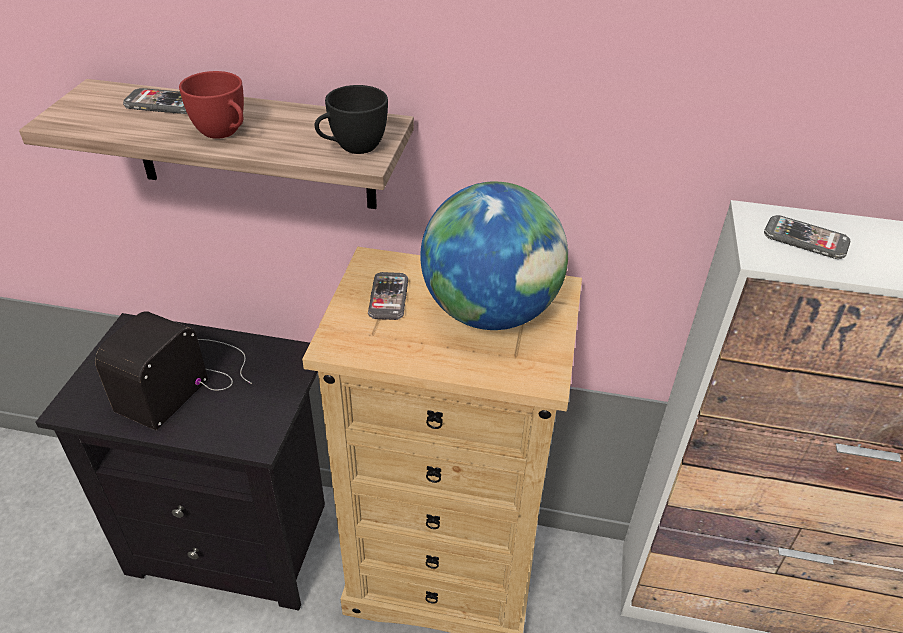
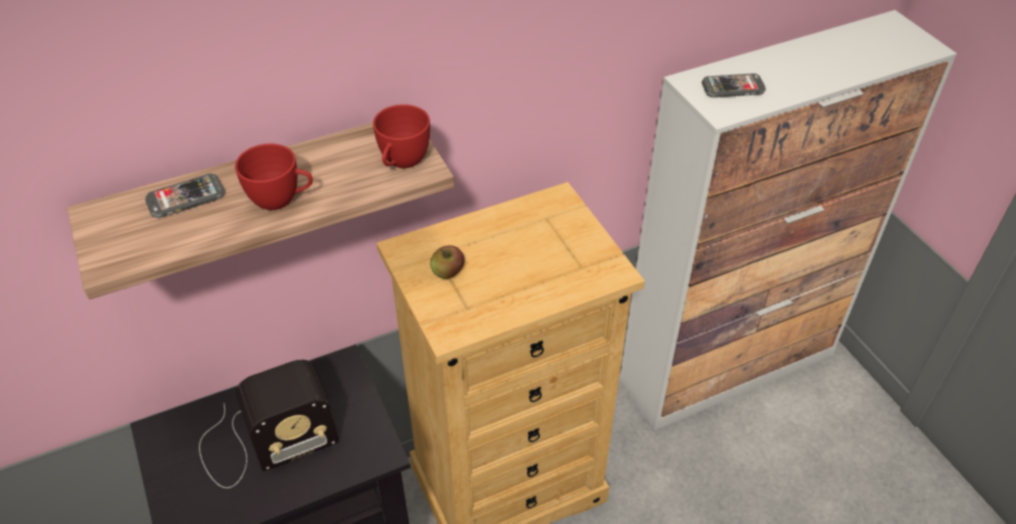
camera: 35 degrees left, 5 degrees up
radio [95,312,252,430] -> radio turned 105 degrees counterclockwise [199,360,339,488]
black cup [315,85,388,154] -> red cup [373,104,430,168]
phone [368,272,408,320] -> apple [430,245,465,279]
globe [420,182,568,330] -> none

